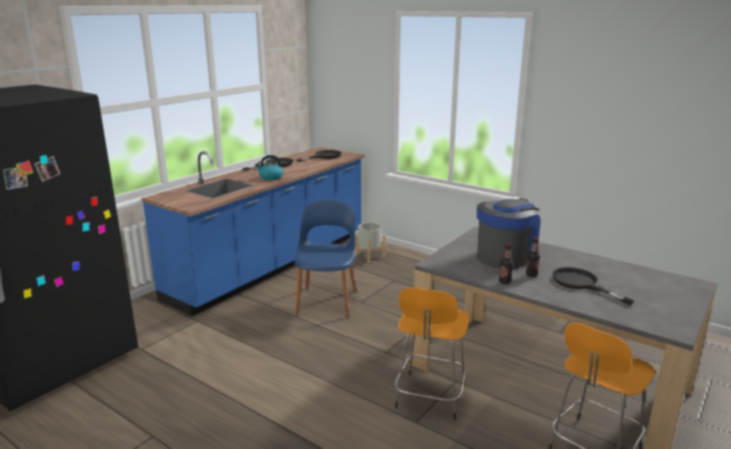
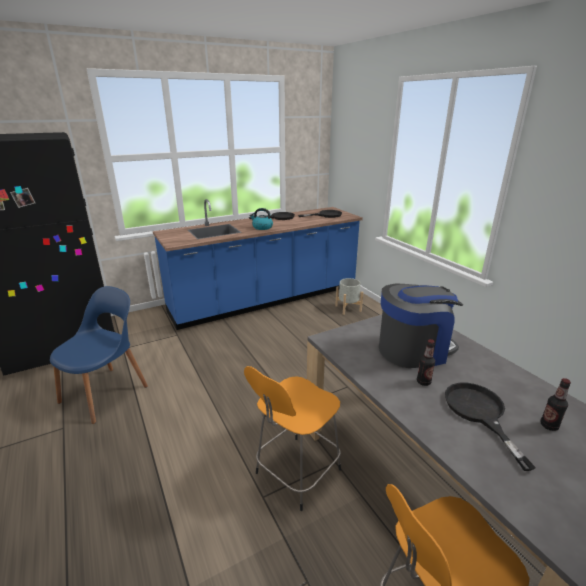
camera: 25 degrees right, 5 degrees up
blue chair [294,200,357,318] -> blue chair moved to [50,286,148,424]
bottle [499,243,513,284] -> bottle moved to [541,378,571,431]

